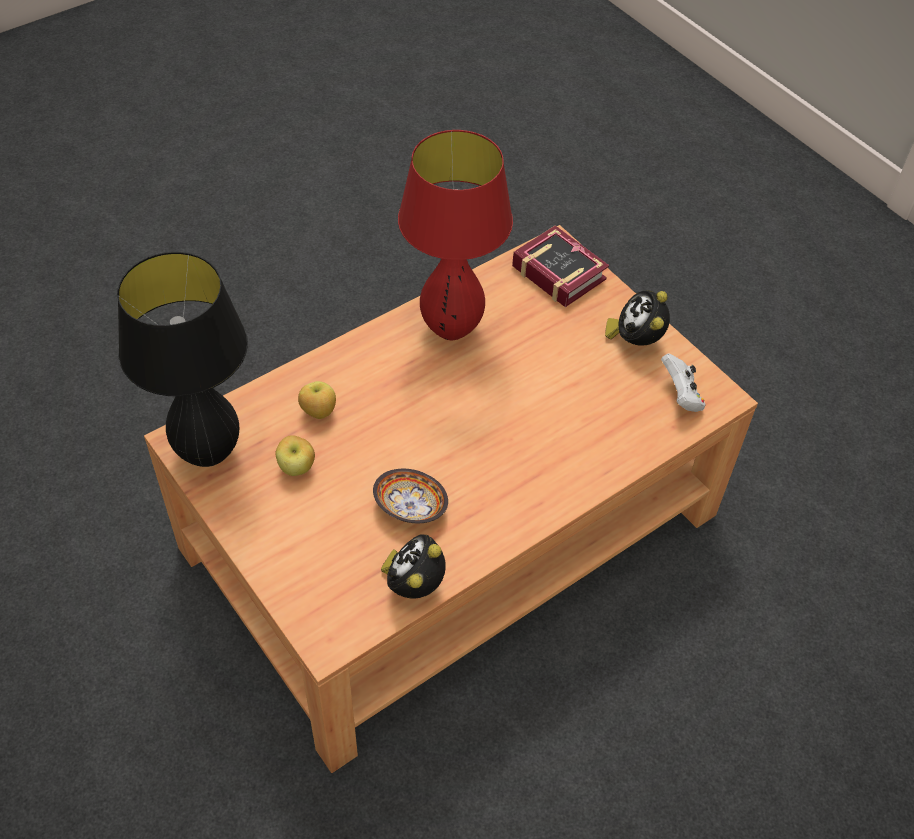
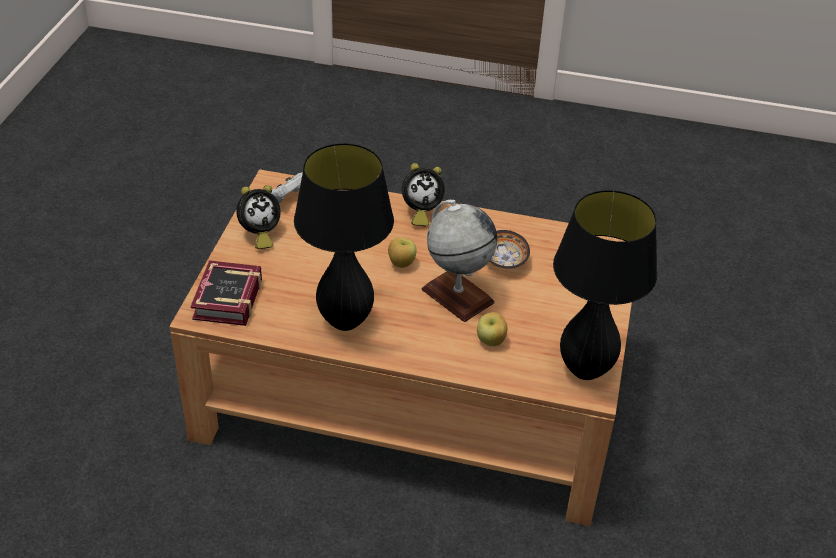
camera: 130 degrees left, 10 degrees down
apple [275,435,315,476] -> apple moved to [388,237,417,268]
alarm clock [381,534,446,598] -> alarm clock moved to [402,163,445,226]
red table lamp [398,130,513,340] -> black table lamp [294,143,394,331]
none -> globe [422,200,497,322]

